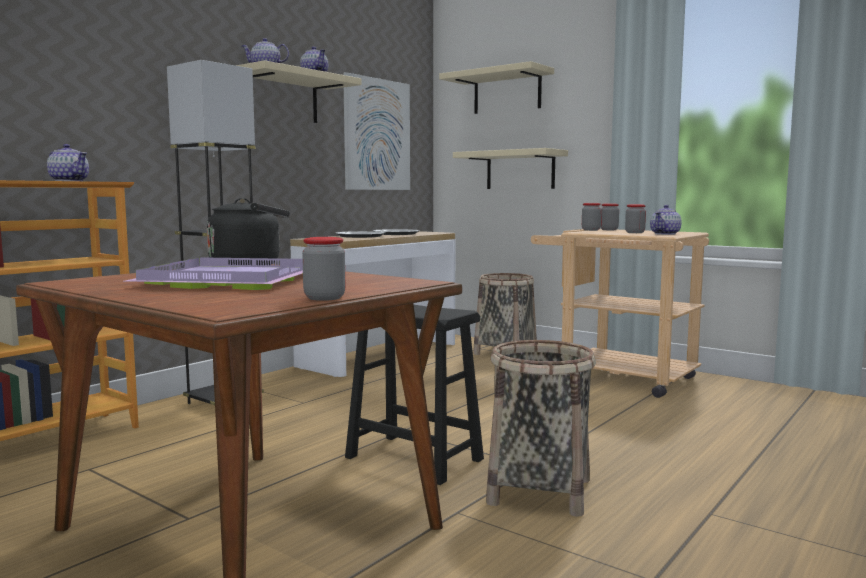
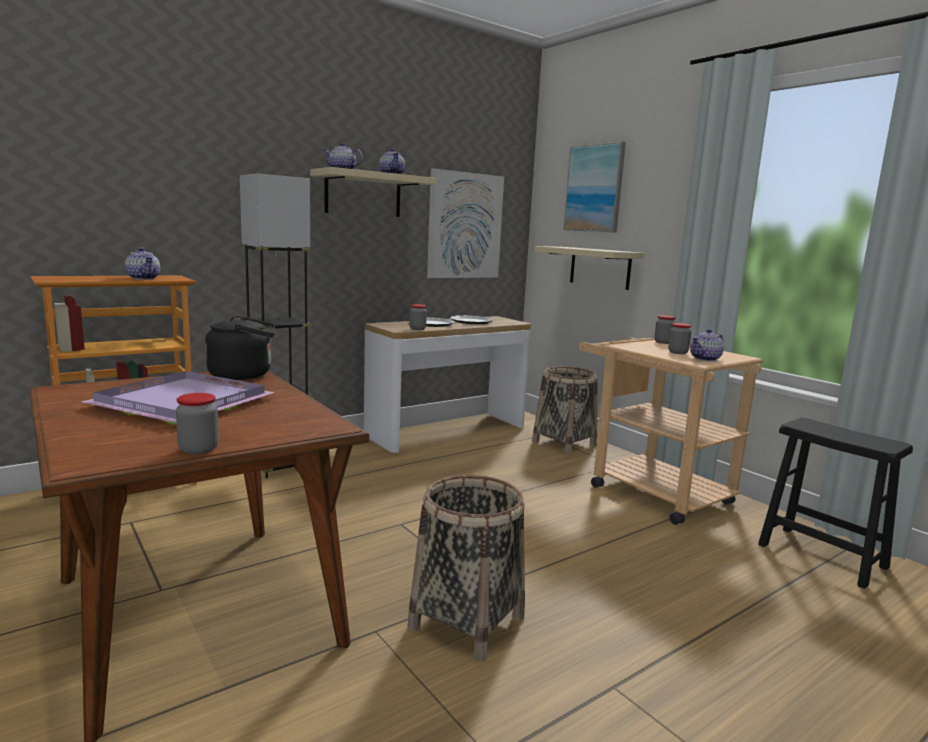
camera: 15 degrees right, 5 degrees up
black stool [345,305,484,485] -> black stool moved to [758,418,913,589]
beige shelf [439,61,554,114] -> picture [563,142,626,233]
jar [582,203,601,231] -> jar moved to [410,304,427,330]

